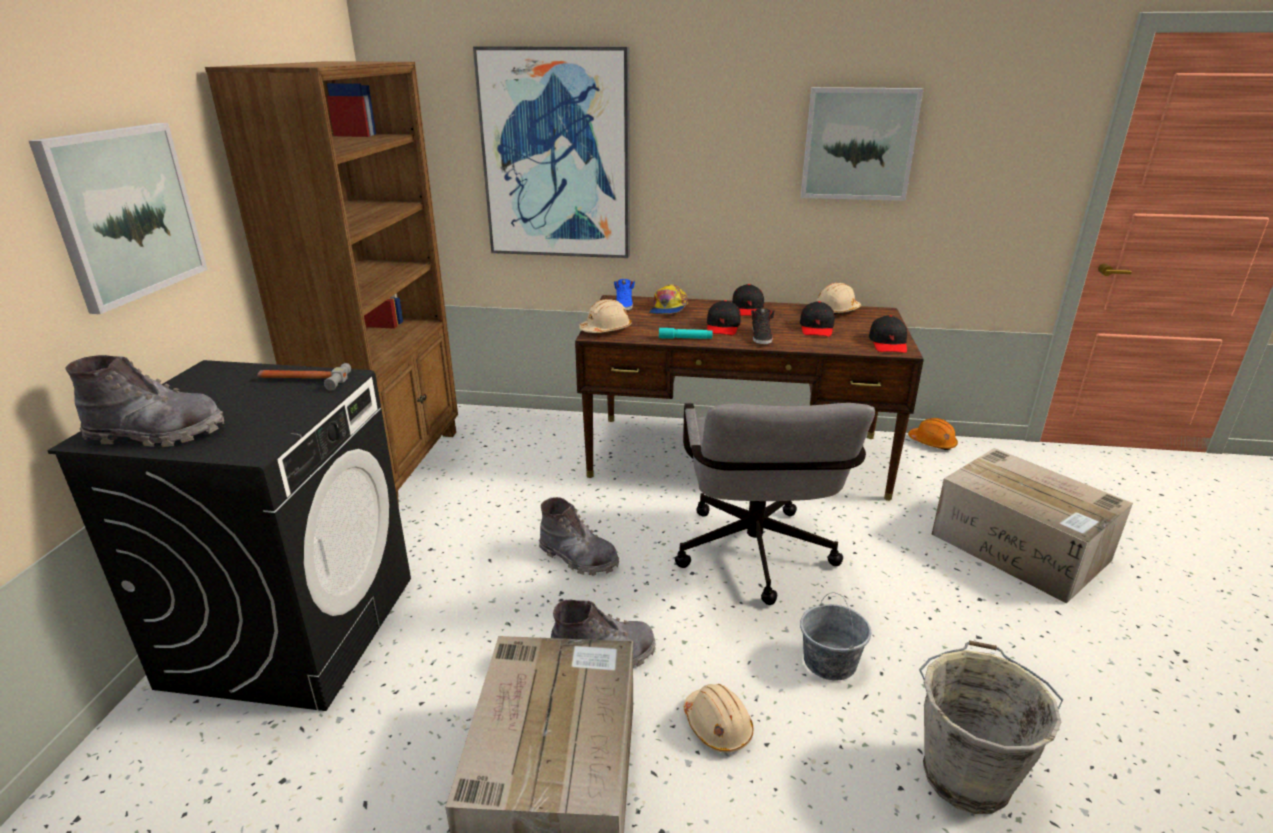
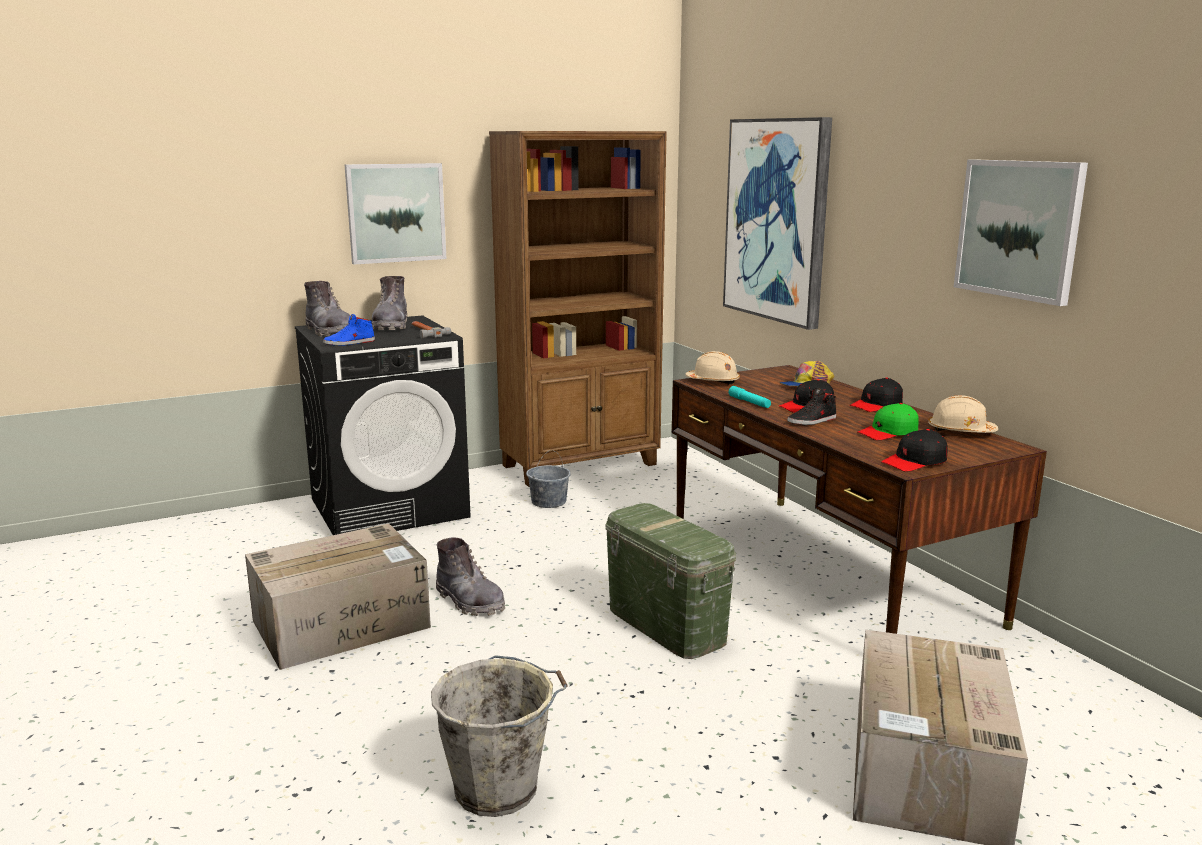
camera: 55 degrees right, 10 degrees down
grey boot [539,497,619,575] -> grey boot moved to [372,276,407,330]
blue shoe [614,279,635,311] -> blue shoe moved to [323,314,375,346]
grey office chair [675,402,875,605] -> green storage box [605,503,736,659]
beige hard hat [683,684,753,753] -> none
black cap [800,301,835,337] -> green cap [858,403,919,440]
grey bucket [800,592,871,680] -> grey bucket moved to [526,450,571,508]
orange hard hat [908,418,958,450] -> none

